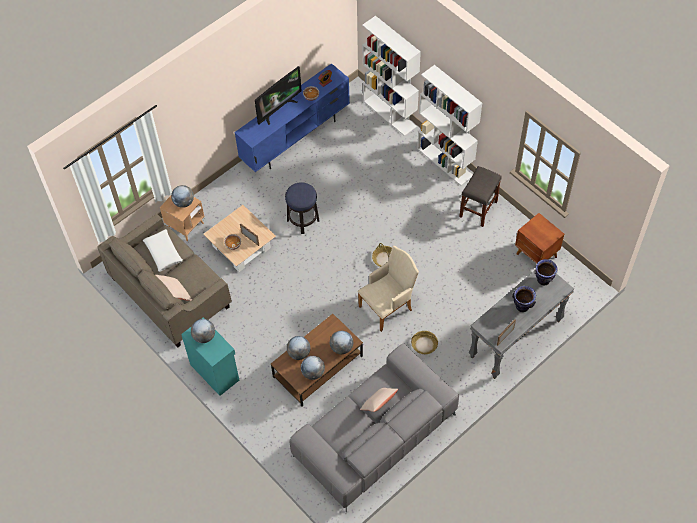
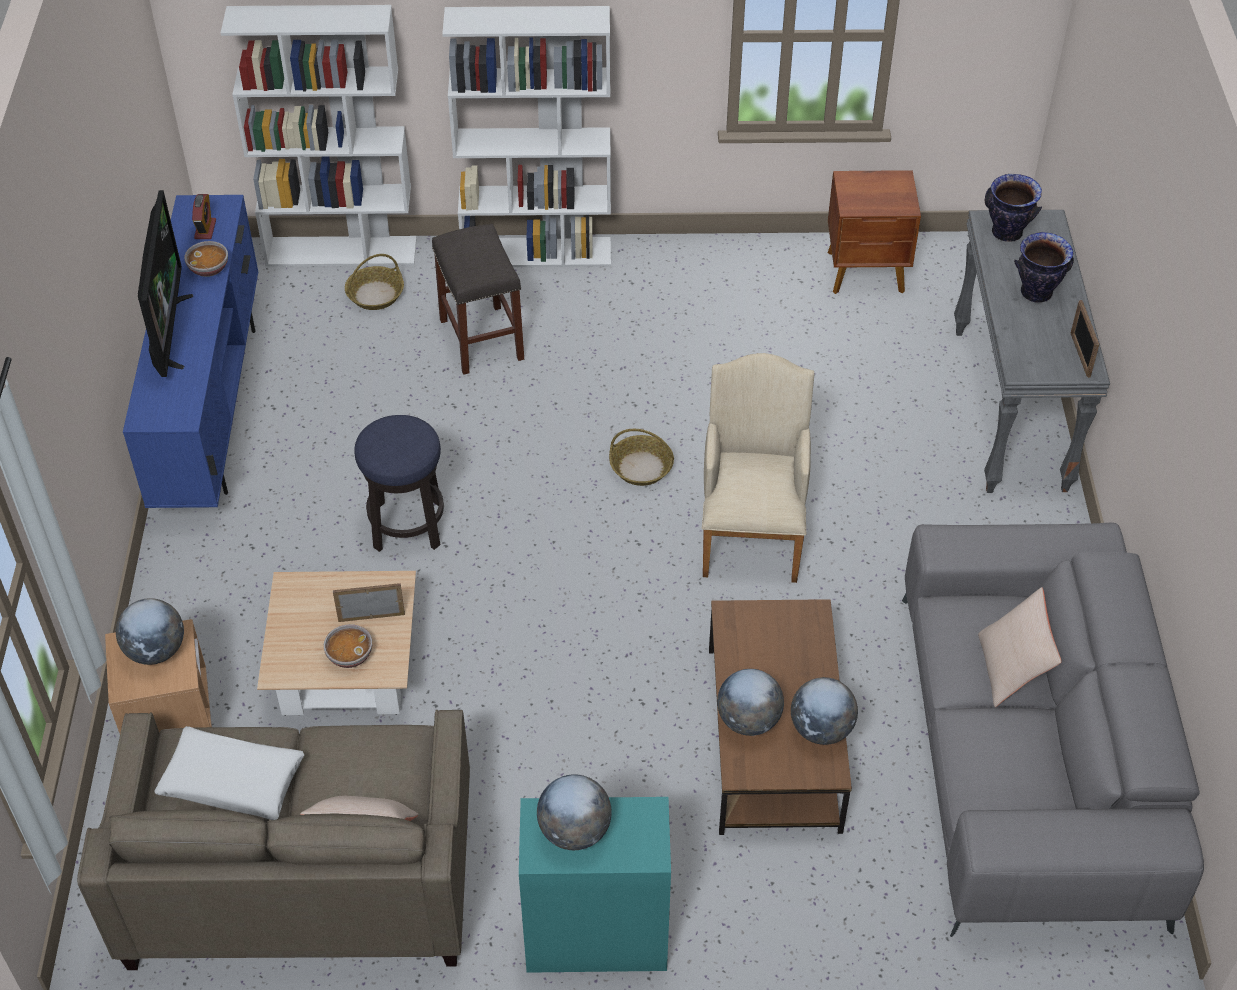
camera: 50 degrees left, 10 degrees down
globe [330,331,353,354] -> none
basket [411,331,438,354] -> basket moved to [345,254,404,310]
grey stool [459,166,502,227] -> grey stool moved to [432,224,524,375]

